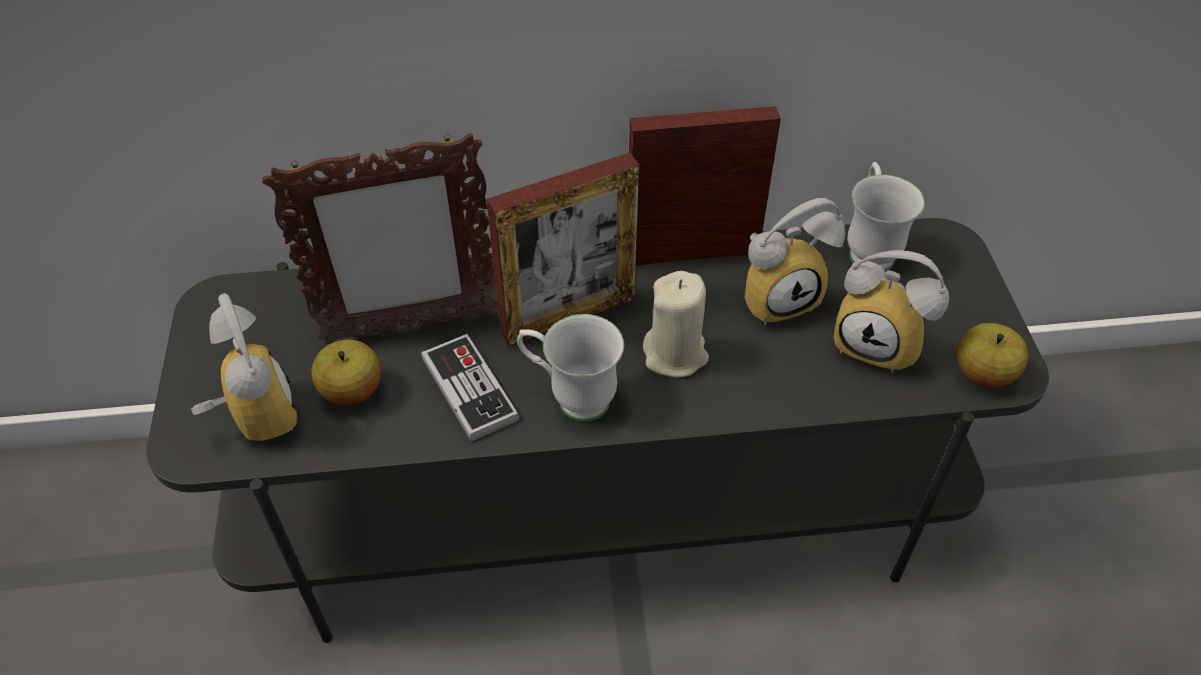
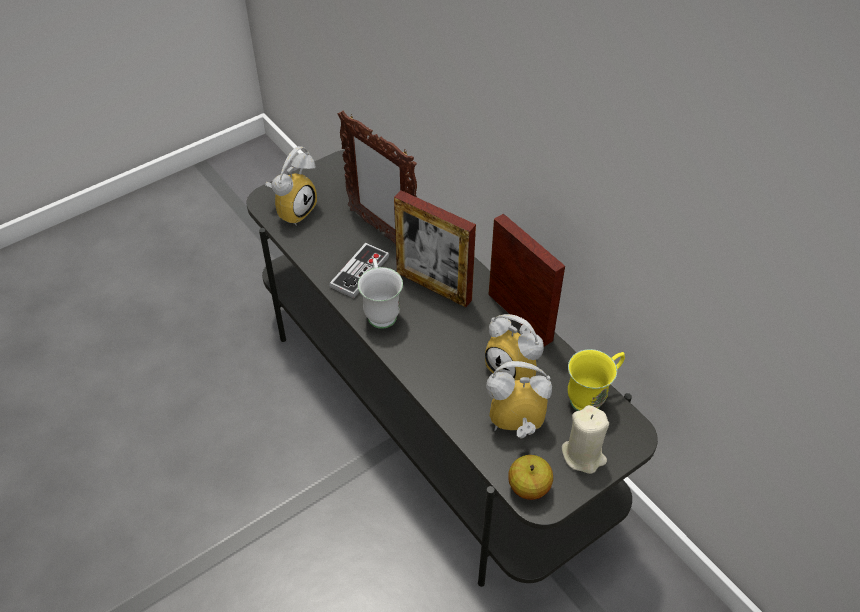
camera: 60 degrees right, 0 degrees up
apple [312,340,381,406] -> none
beige candle [643,271,709,378] -> beige candle moved to [562,405,609,474]
alarm clock [834,250,949,373] -> alarm clock turned 90 degrees clockwise [486,361,552,438]
white mug [847,162,925,271] -> yellow mug [568,349,625,411]

